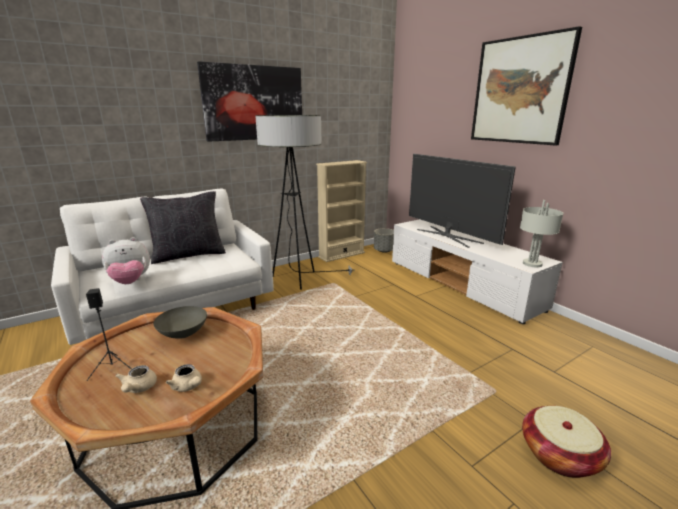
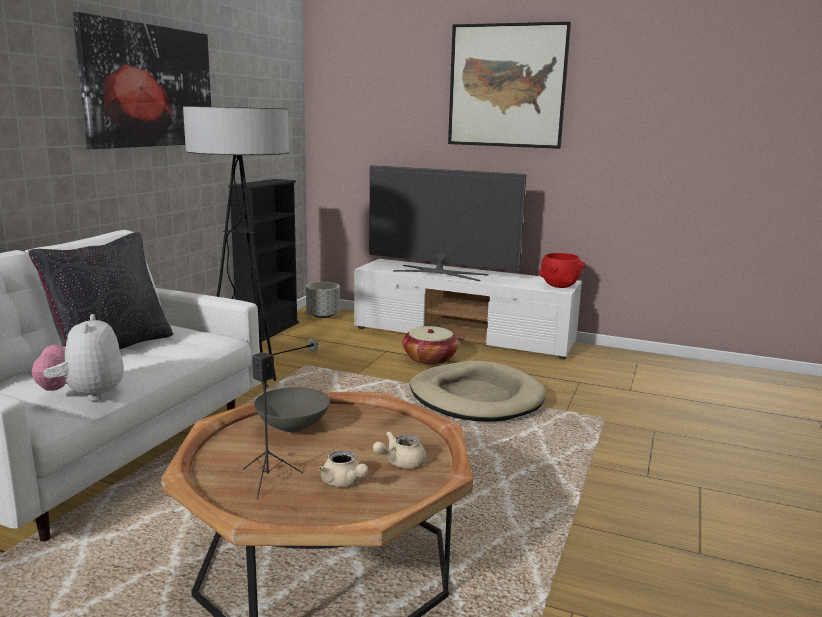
camera: 35 degrees left, 5 degrees down
plush toy [102,237,150,284] -> plush toy turned 135 degrees clockwise [32,314,124,401]
beige teapot [166,364,202,392] -> beige teapot turned 135 degrees clockwise [373,431,426,468]
beige bookcase [316,160,367,262] -> black bookcase [229,179,299,342]
grey table lamp [520,200,564,267] -> red bowl [539,253,585,288]
basket [522,406,611,478] -> basket moved to [402,326,459,365]
none -> beige dog bed [410,361,546,422]

